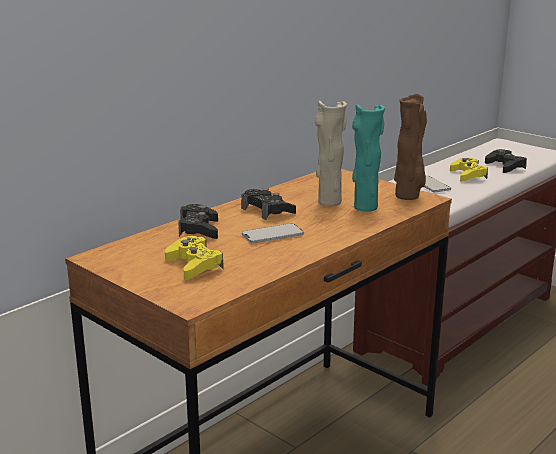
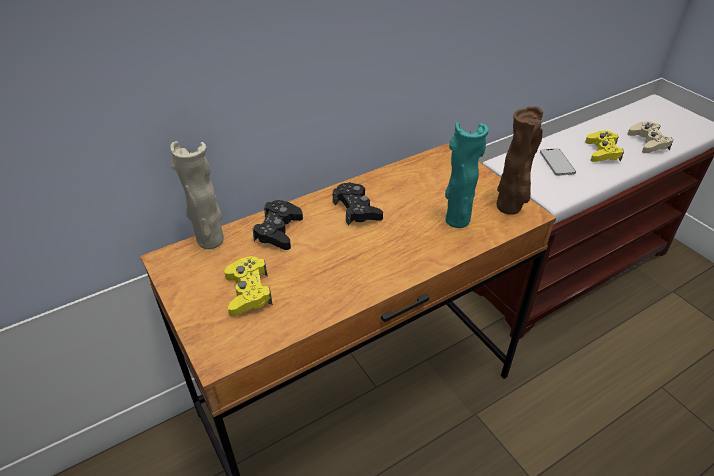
camera: 15 degrees right, 20 degrees up
phone [242,223,304,244] -> none
beige vase [315,101,347,206] -> beige vase moved to [170,141,224,249]
black game controller [485,149,527,173] -> beige game controller [628,121,673,153]

